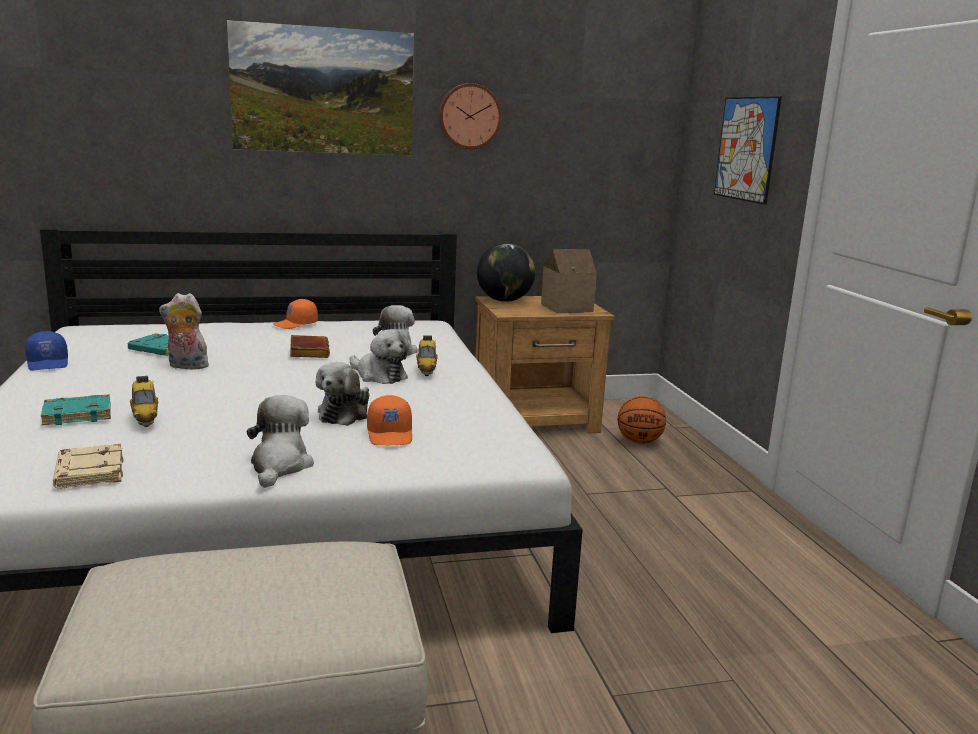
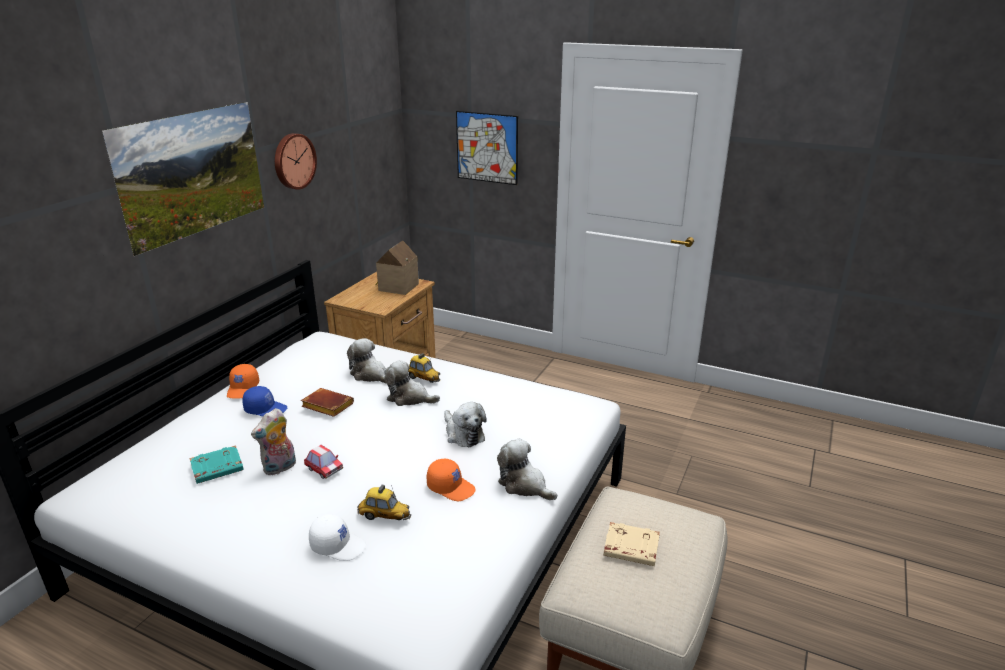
camera: 50 degrees left, 10 degrees up
blue cap [25,331,68,371] -> blue cap moved to [242,386,288,417]
turquoise book [41,395,111,425] -> white cap [309,514,366,561]
beige book [53,444,123,489] -> beige book moved to [604,522,660,566]
plush toy [349,329,409,384] -> plush toy turned 150 degrees counterclockwise [384,360,440,406]
orange cap [367,395,412,445] -> orange cap moved to [426,459,475,501]
globe [477,243,535,302] -> none
basketball [618,396,666,444] -> none
none -> toy car [304,445,343,479]

